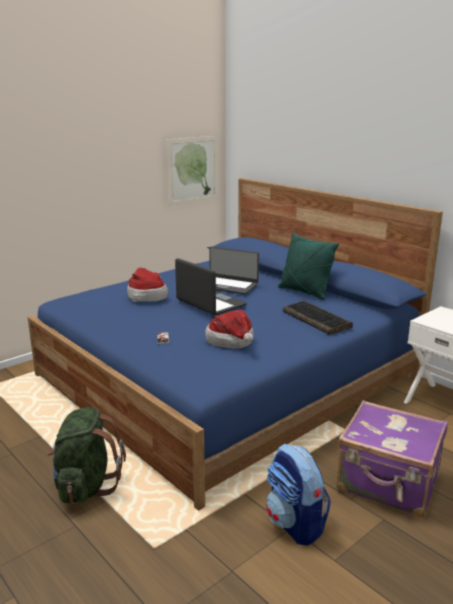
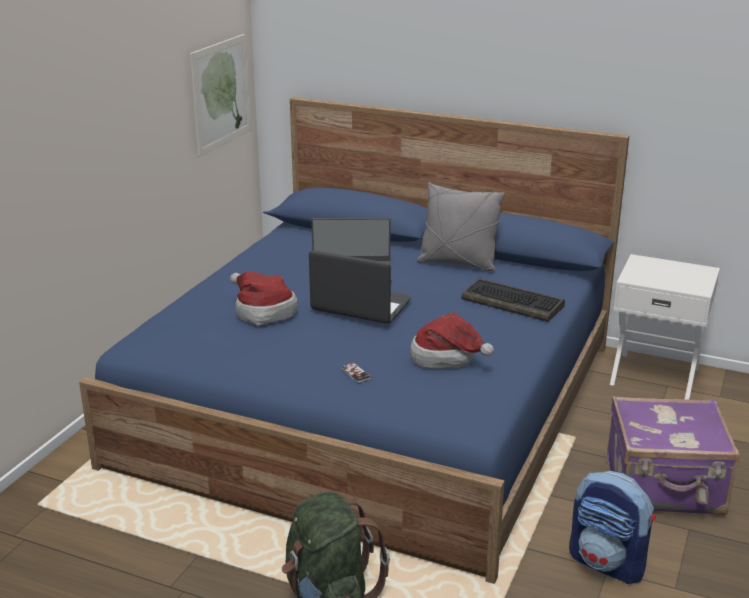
camera: 25 degrees left, 5 degrees up
green pillow [278,233,339,300] -> grey pillow [417,182,505,272]

